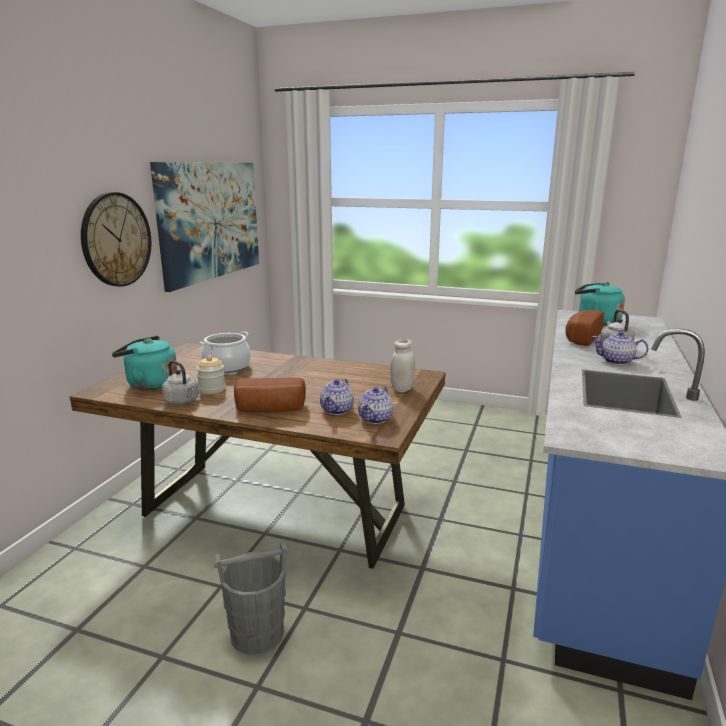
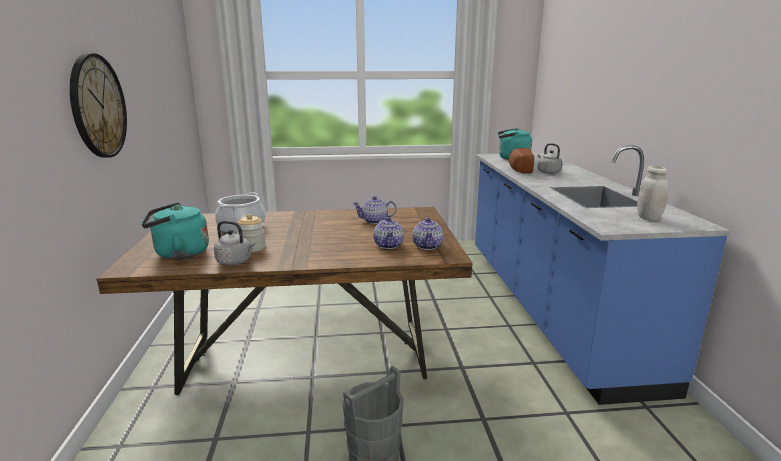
camera: 25 degrees left, 0 degrees up
picture [150,162,259,292] -> none
bread [234,377,306,413] -> none
white jar [390,339,415,392] -> white jar moved to [637,166,669,221]
teapot [592,331,649,365] -> teapot moved to [353,196,397,224]

